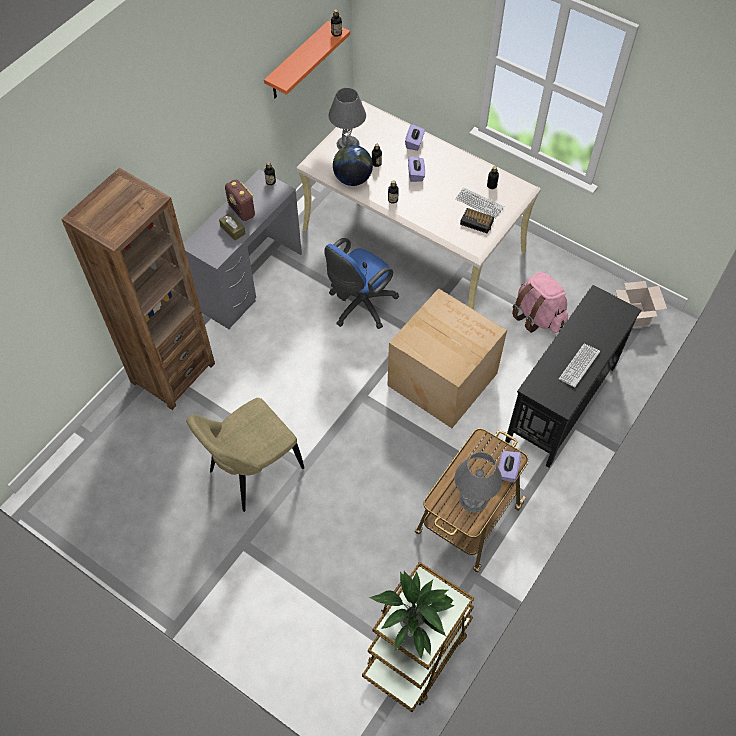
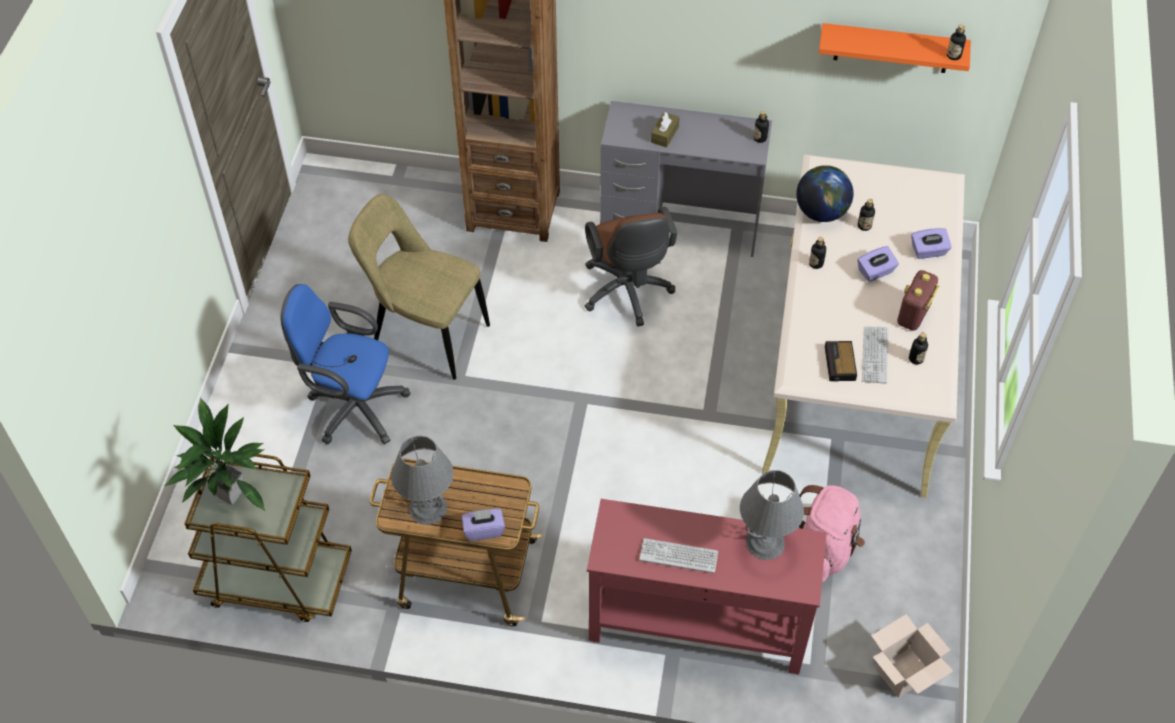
camera: 65 degrees right, 5 degrees down
radio [225,179,255,221] -> radio moved to [897,270,939,331]
blue office chair [324,238,399,329] -> blue office chair moved to [281,284,411,444]
grey table lamp [328,88,366,150] -> grey table lamp moved to [740,470,804,560]
cardboard box [387,288,507,428] -> none
black console table [505,285,641,467] -> red console table [587,499,826,674]
none -> brown office chair [585,207,677,326]

